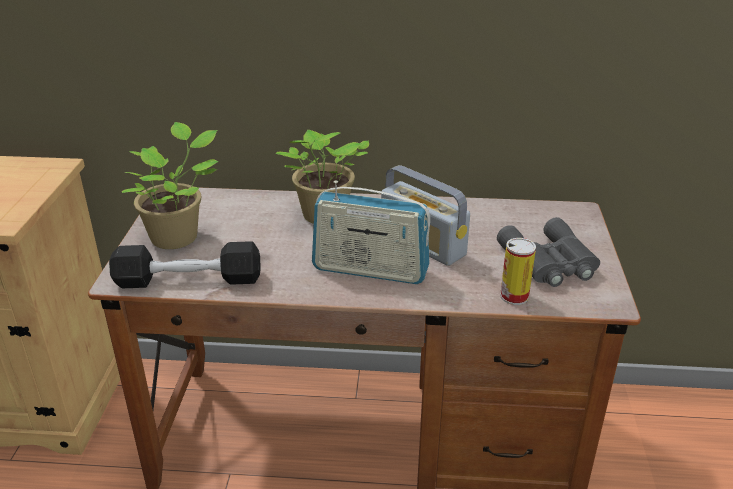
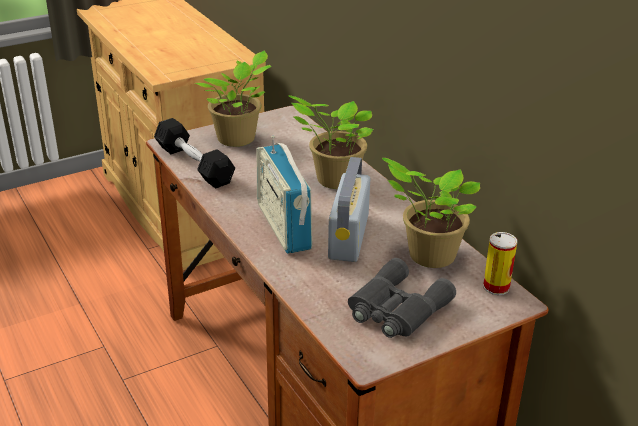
camera: 55 degrees right, 0 degrees up
can [500,238,536,305] -> can moved to [483,232,517,295]
none -> potted plant [382,158,480,268]

